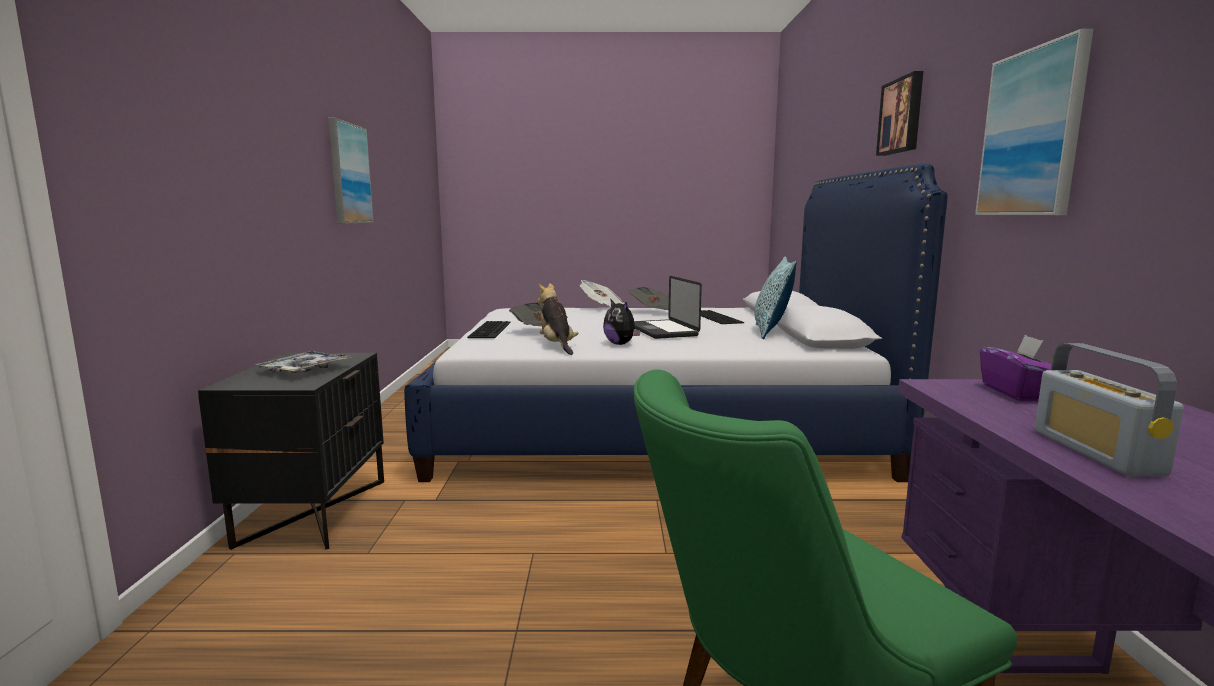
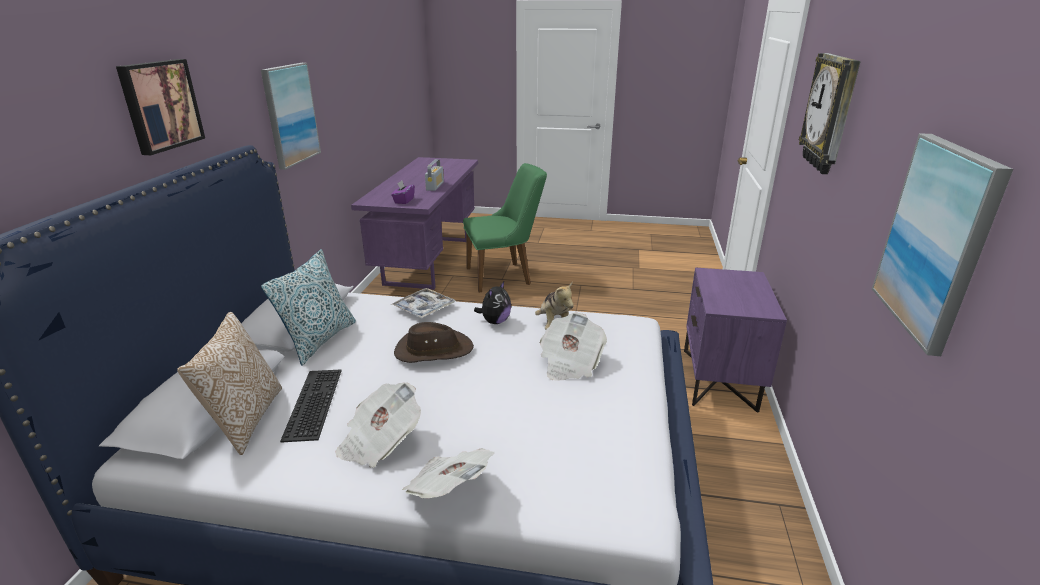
camera: 170 degrees left, 15 degrees up
black nightstand [198,353,384,550] -> purple nightstand [684,268,787,413]
tray [255,351,352,373] -> tray moved to [391,288,455,318]
keyboard [467,321,511,338] -> none
plush toy [603,299,640,345] -> plush toy turned 60 degrees clockwise [474,282,511,324]
laptop [634,276,702,339] -> brown hat [394,322,474,363]
none -> pillow [177,312,282,455]
none -> wall clock [799,53,861,174]

